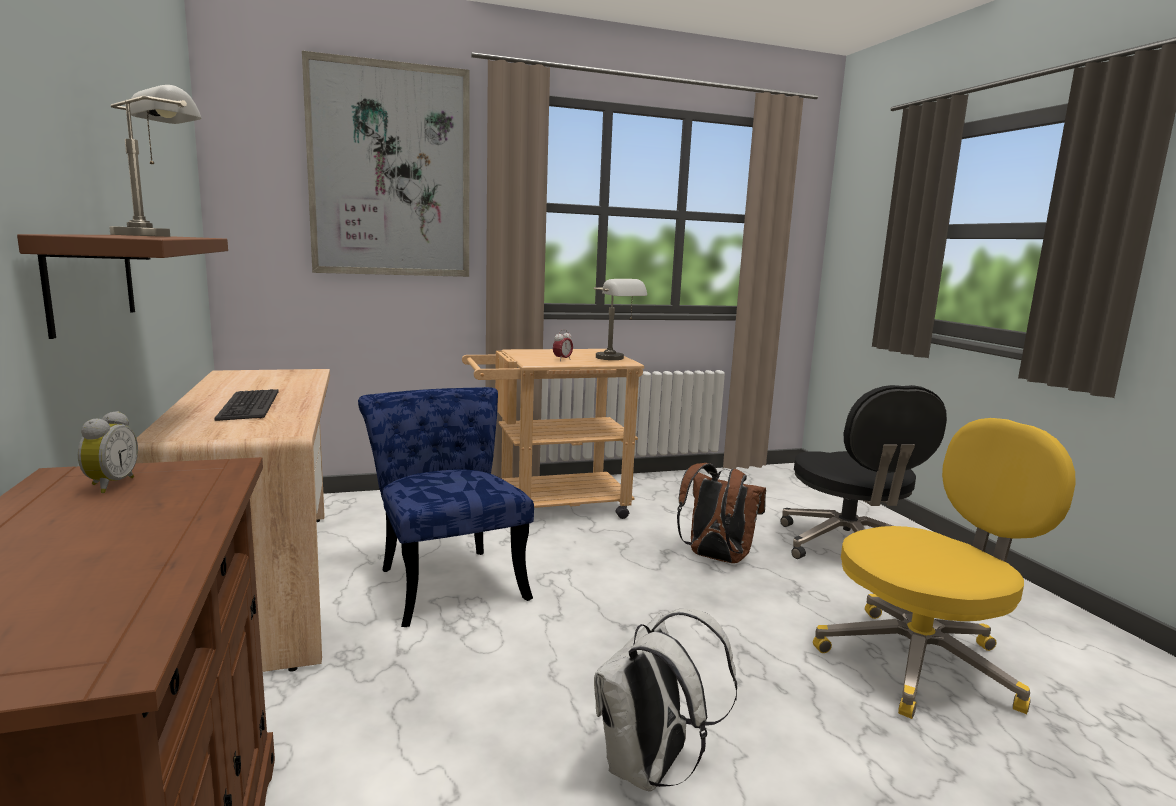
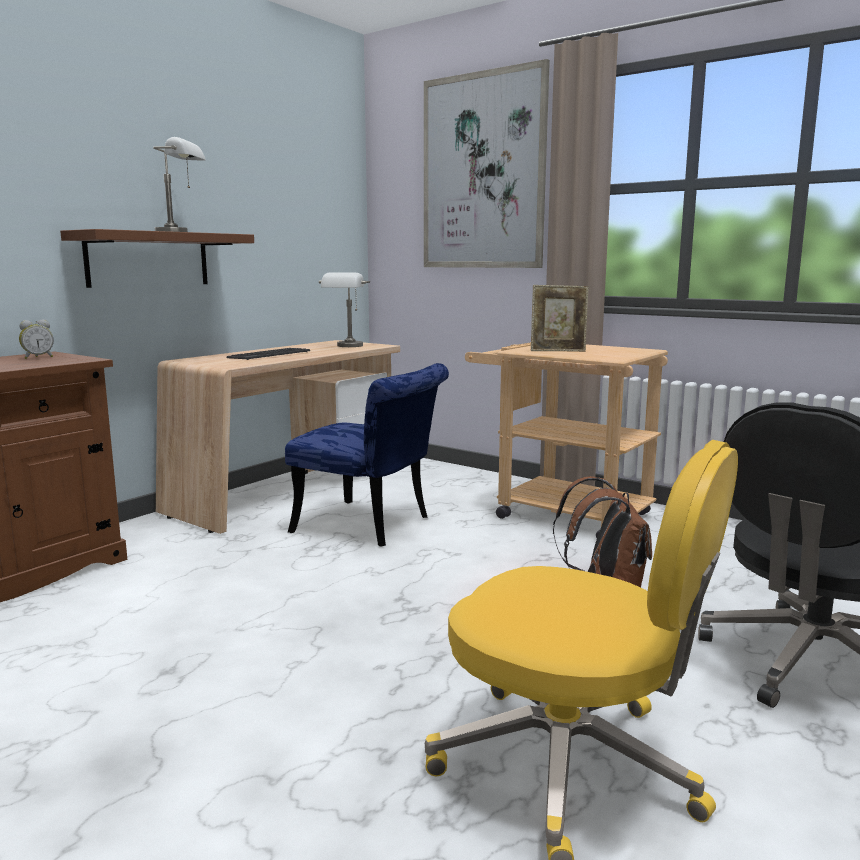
camera: 55 degrees right, 0 degrees up
blue chair [358,387,534,627] -> blue chair turned 90 degrees clockwise [285,363,449,547]
alarm clock [553,329,573,361] -> picture frame [531,285,589,352]
grey table lamp [594,279,647,360] -> grey table lamp moved to [319,272,370,347]
white backpack [594,609,737,791] -> none

